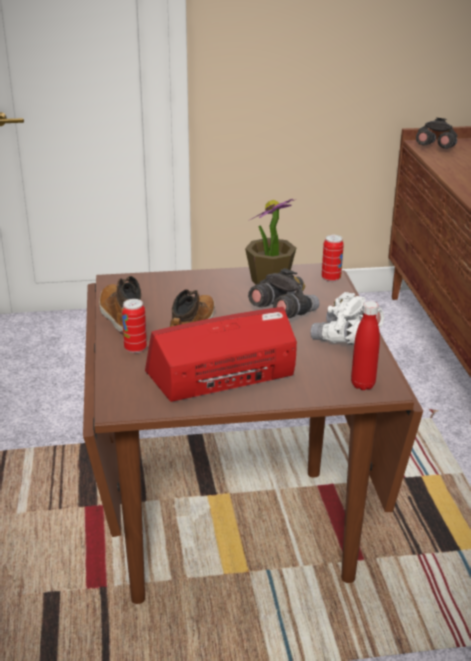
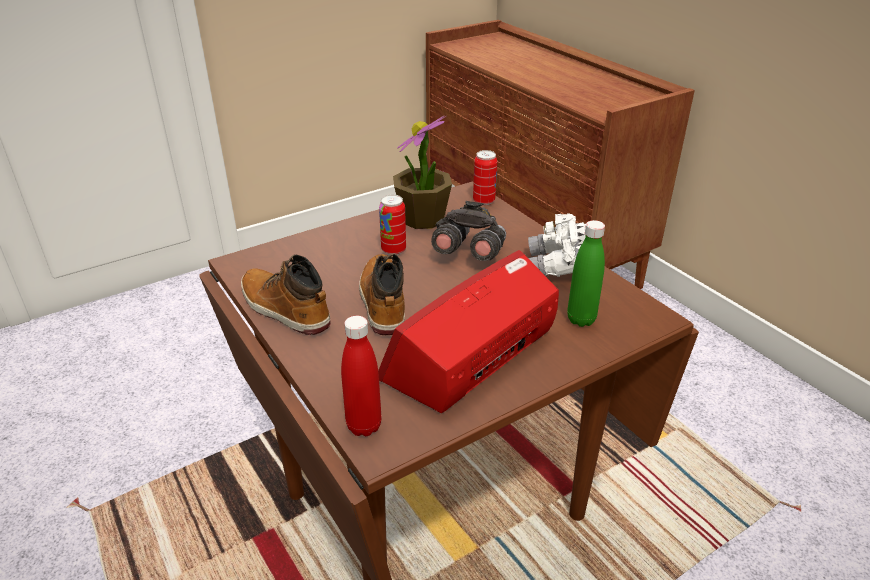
camera: 25 degrees left, 5 degrees up
can [122,299,147,353] -> can moved to [379,194,406,255]
red bottle [351,301,380,390] -> red bottle moved to [341,316,381,436]
grey binoculars [416,118,457,149] -> none
none -> green bottle [567,220,605,327]

